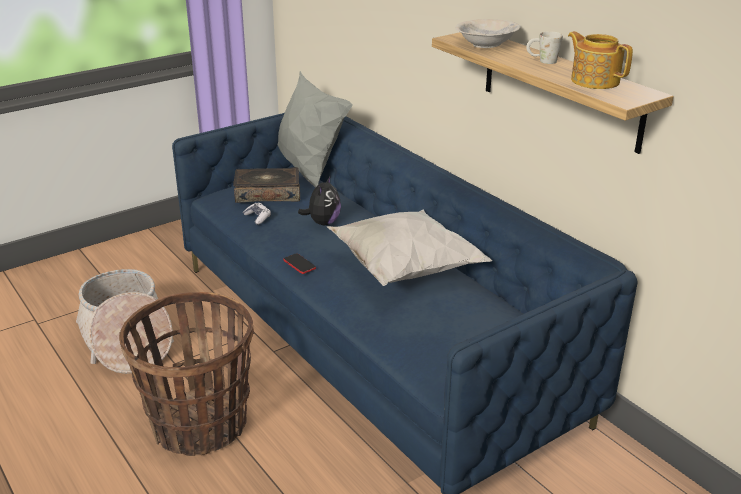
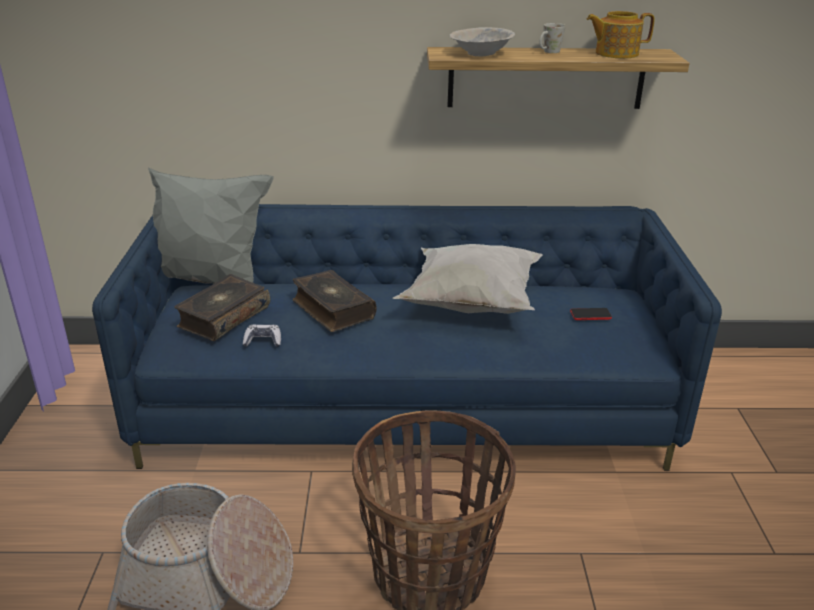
camera: 55 degrees left, 0 degrees up
phone [283,253,316,274] -> phone moved to [570,308,612,320]
plush toy [298,175,341,225] -> book [293,270,377,332]

